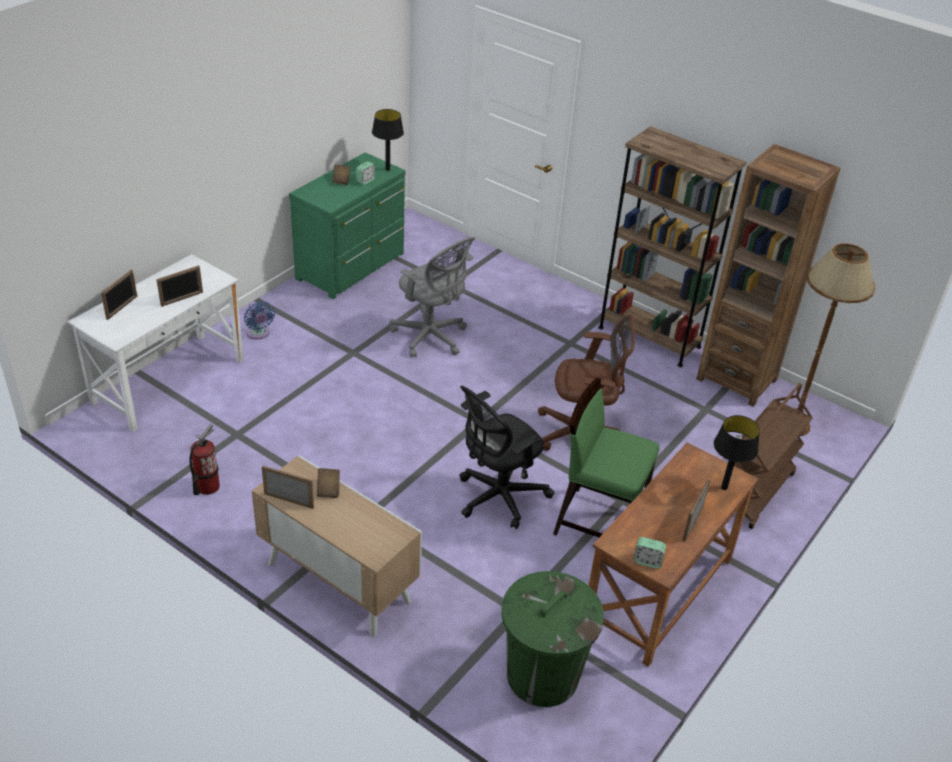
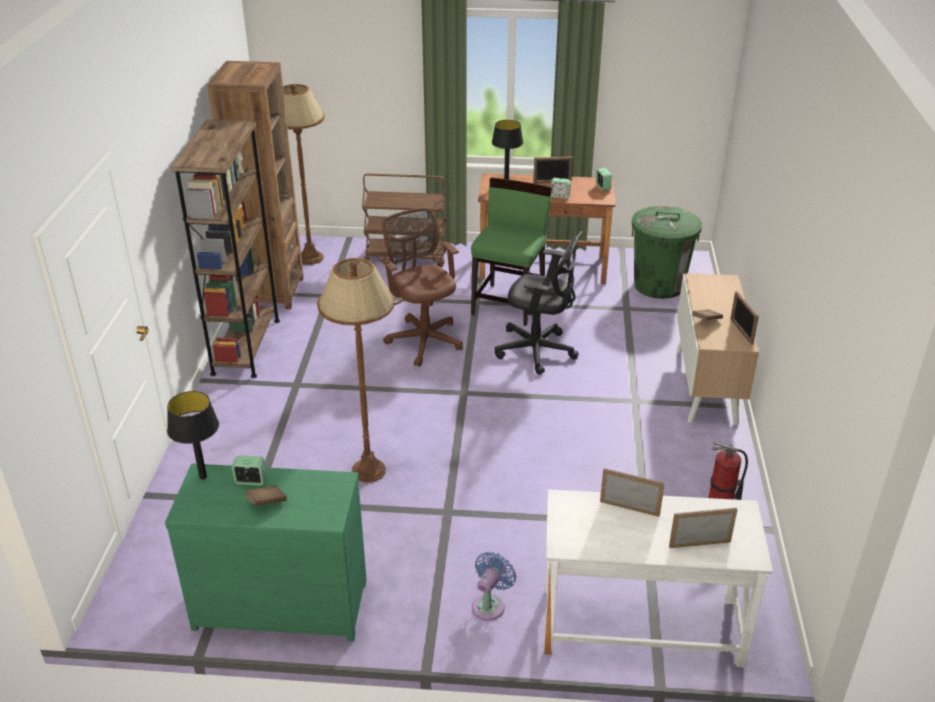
camera: 120 degrees left, 5 degrees down
grey office chair [389,237,475,358] -> brown floor lamp [317,258,395,482]
green chair [553,378,659,537] -> green chair turned 150 degrees counterclockwise [471,177,552,326]
none -> alarm clock [550,178,571,199]

